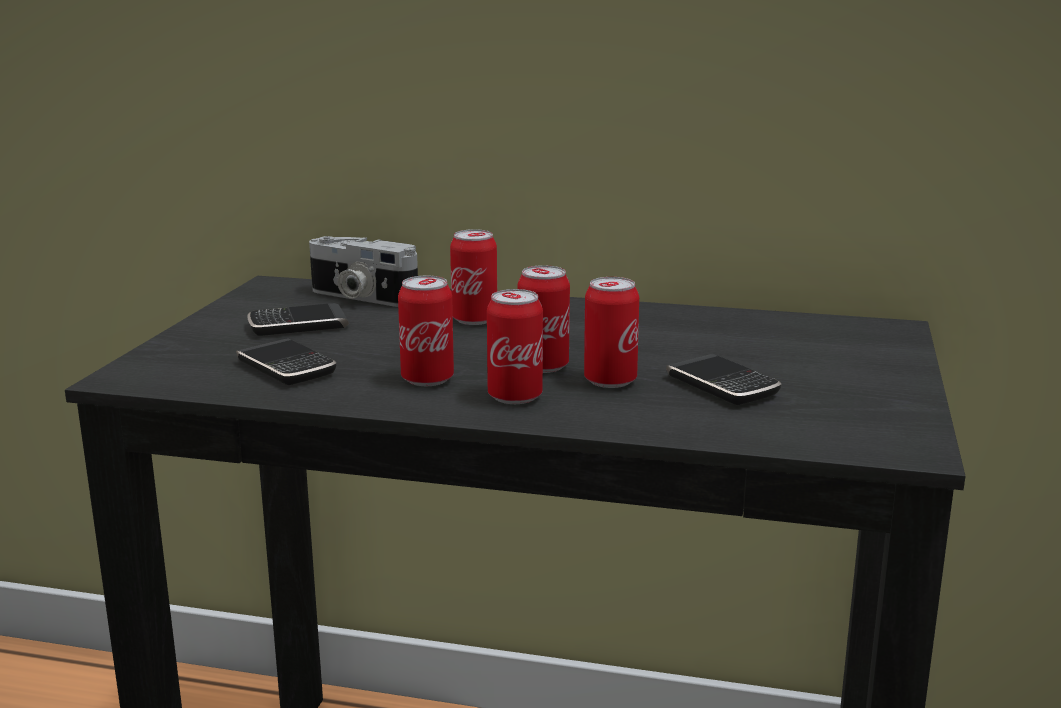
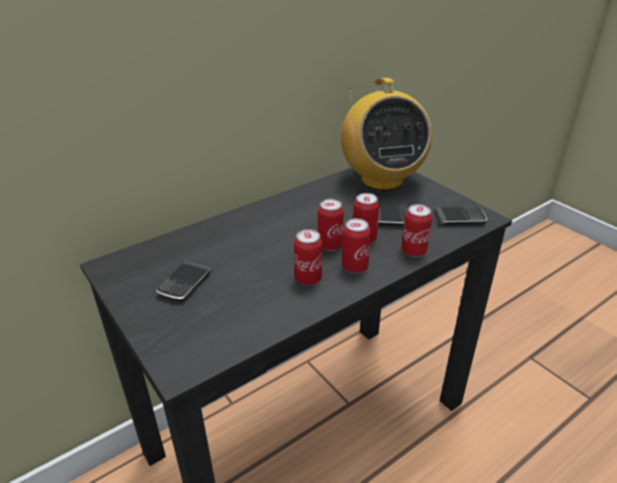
camera: 50 degrees left, 15 degrees up
phone [236,338,336,385] -> phone moved to [434,207,487,225]
camera [309,236,418,307] -> none
can [450,229,497,325] -> can moved to [401,204,432,257]
none -> radio [341,78,432,191]

